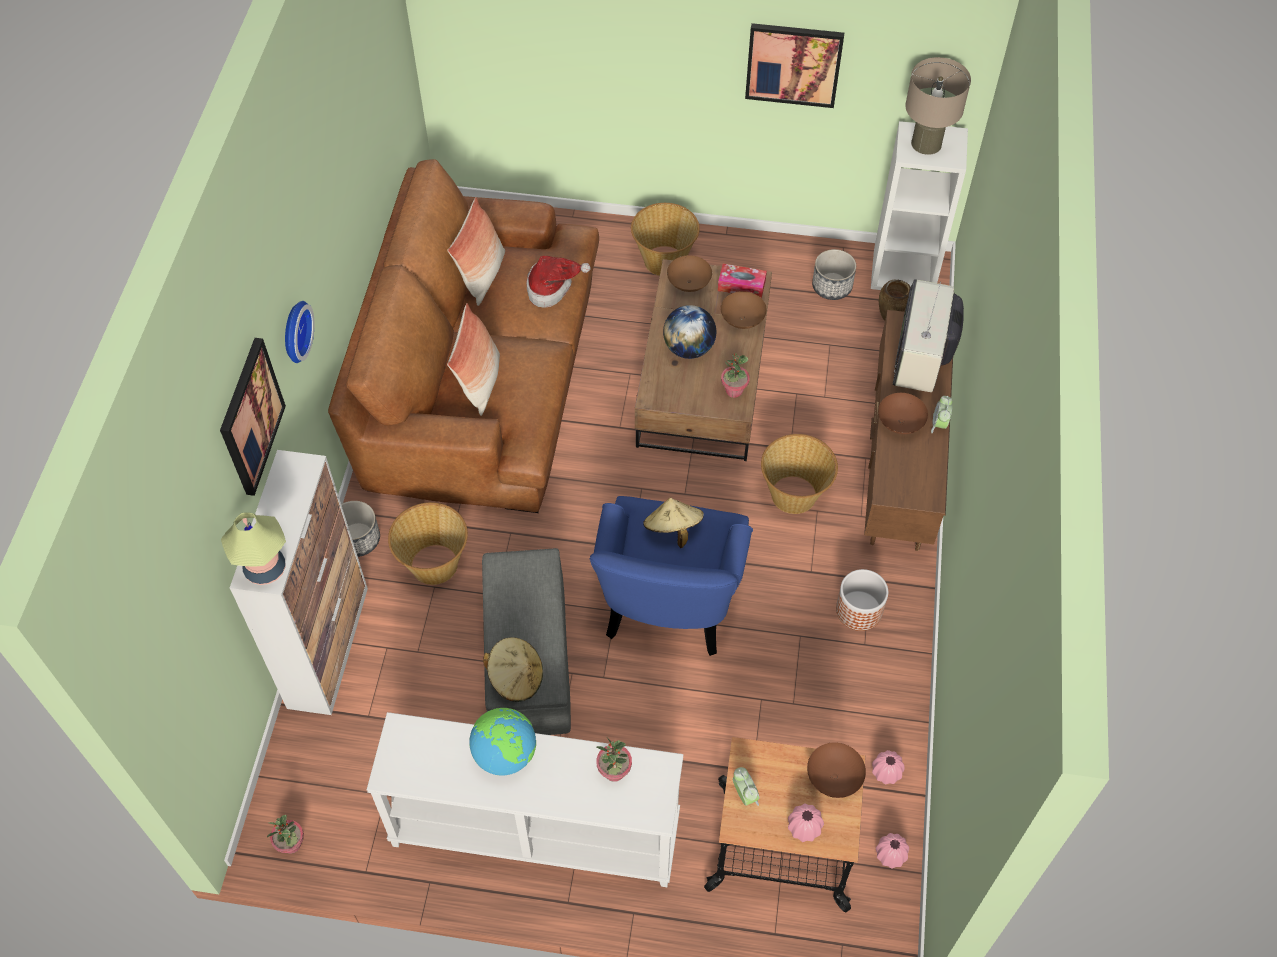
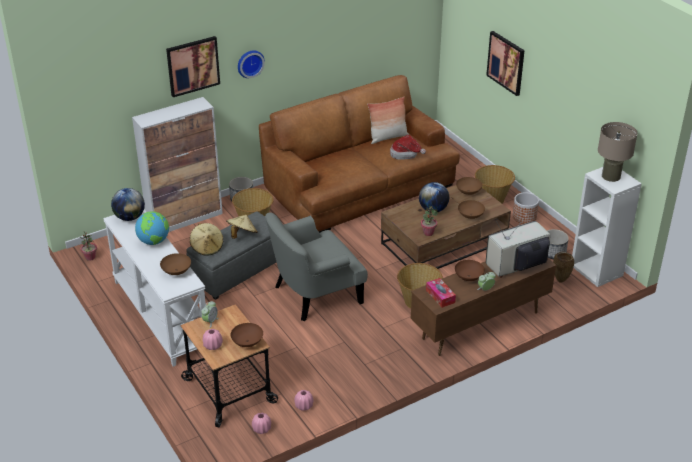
camera: 50 degrees right, 20 degrees down
table lamp [221,512,286,585] -> none
pillow [447,303,500,416] -> none
blue armchair [590,496,753,656] -> grey armchair [265,212,368,322]
potted plant [596,736,632,782] -> brown bowl [160,253,191,275]
beige hat [643,498,704,548] -> beige hat moved to [226,215,258,239]
tissue box [718,264,767,298] -> tissue box moved to [426,278,456,308]
picture [745,23,844,108] -> picture moved to [486,31,525,96]
planter [836,569,888,631] -> planter moved to [513,192,539,224]
none -> globe [111,188,145,221]

